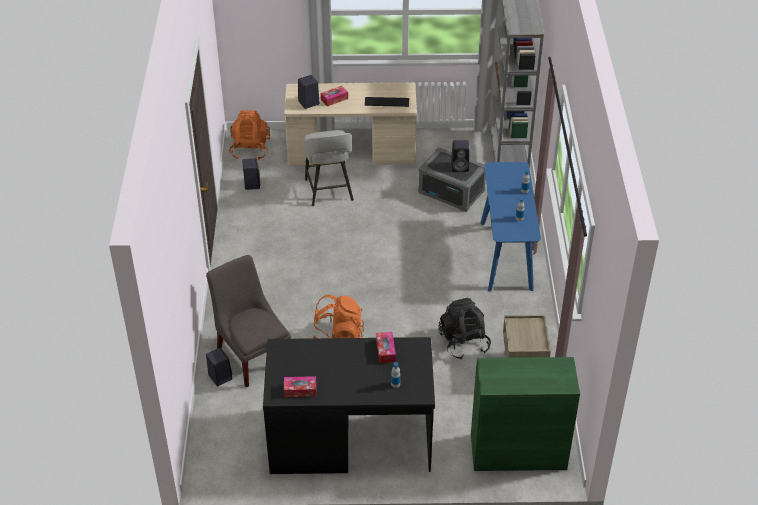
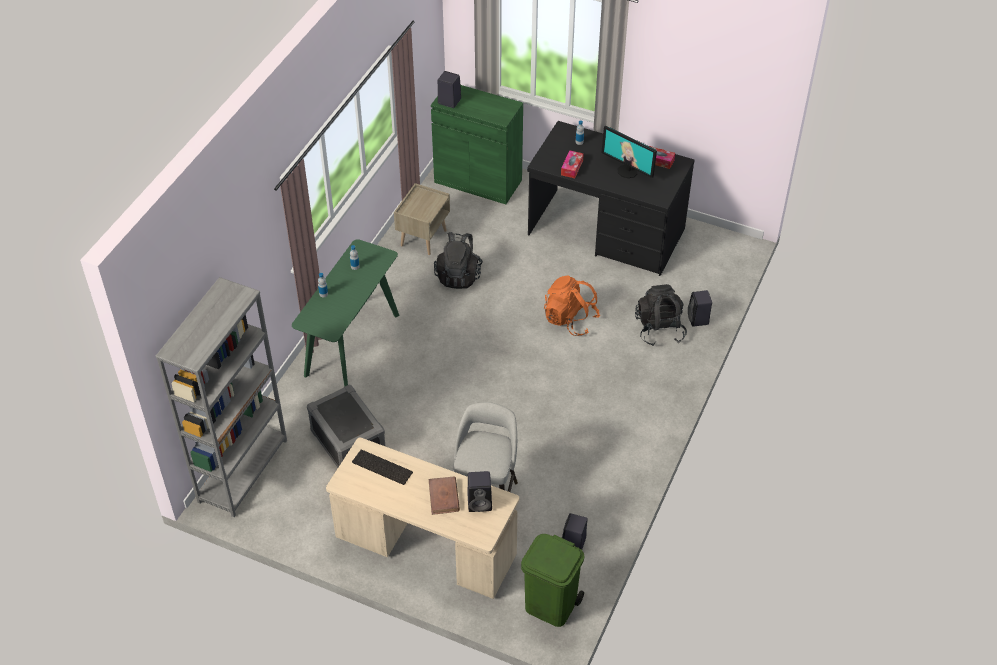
camera: 155 degrees left, 5 degrees up
grey chair [206,255,291,387] -> black backpack [635,284,687,346]
orange backpack [229,110,270,160] -> green trash can [521,534,585,627]
tissue box [321,86,348,106] -> brown book [429,476,460,515]
black speaker [451,140,470,172] -> black speaker moved to [438,71,461,108]
blue console table [481,162,541,292] -> green console table [292,239,399,387]
none -> monitor [601,126,657,178]

